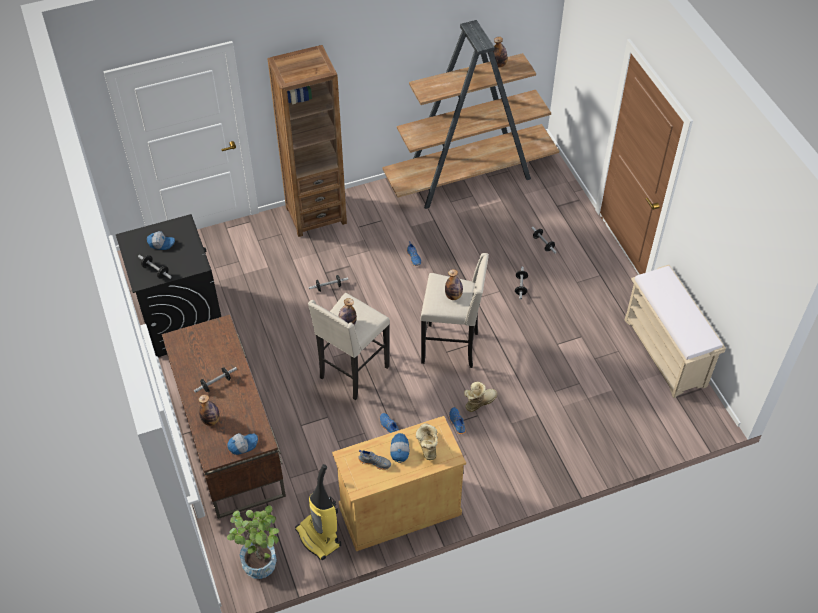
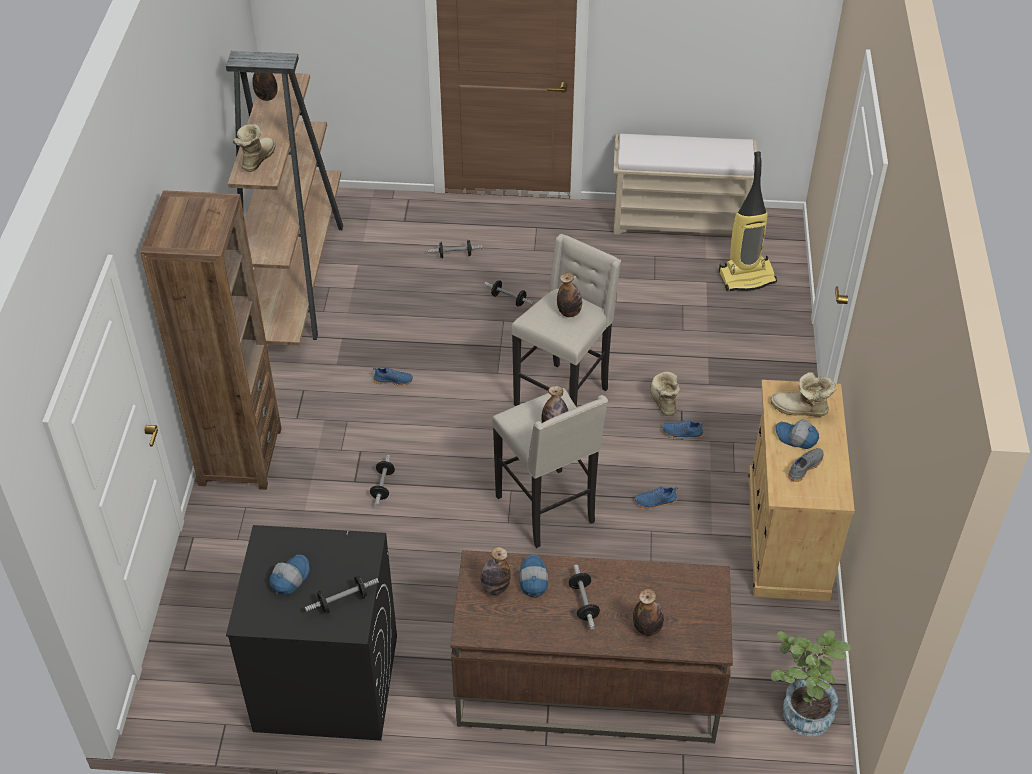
camera: 65 degrees left, 5 degrees down
cap [227,433,258,455] -> cap moved to [519,555,548,598]
vacuum cleaner [295,464,341,560] -> vacuum cleaner moved to [719,151,777,291]
none -> boot [233,124,275,172]
none -> bottle [480,547,511,595]

